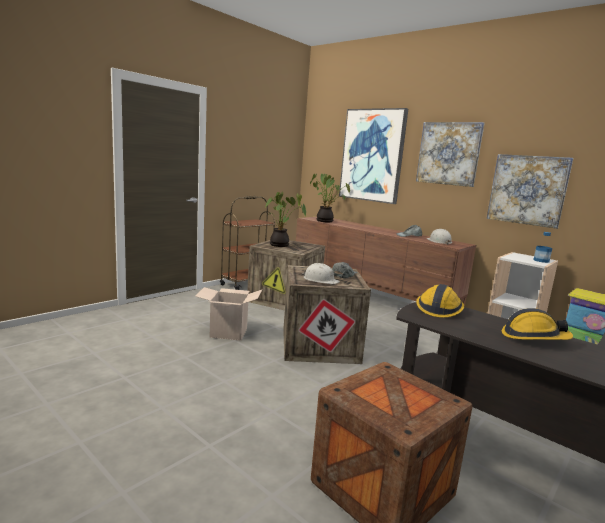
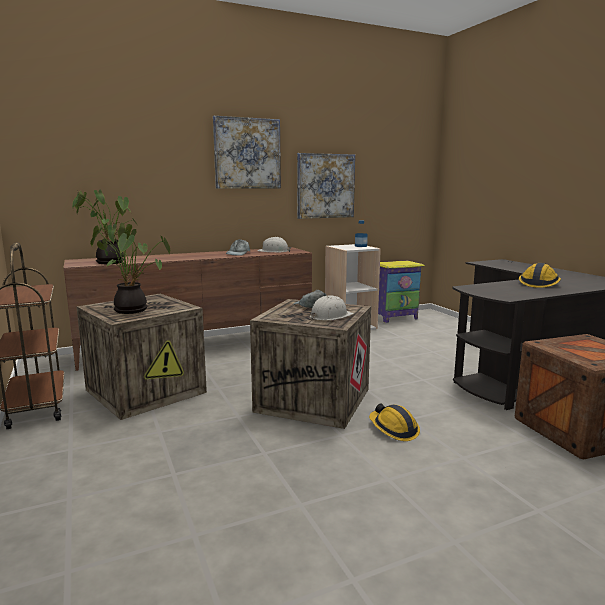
camera: 65 degrees left, 0 degrees up
cardboard box [195,287,262,341] -> none
picture [339,108,408,204] -> none
hard hat [416,284,465,318] -> hard hat moved to [369,403,420,441]

